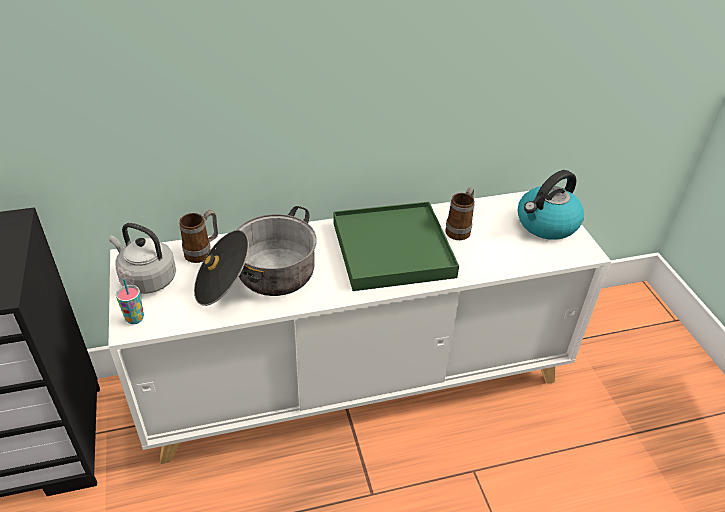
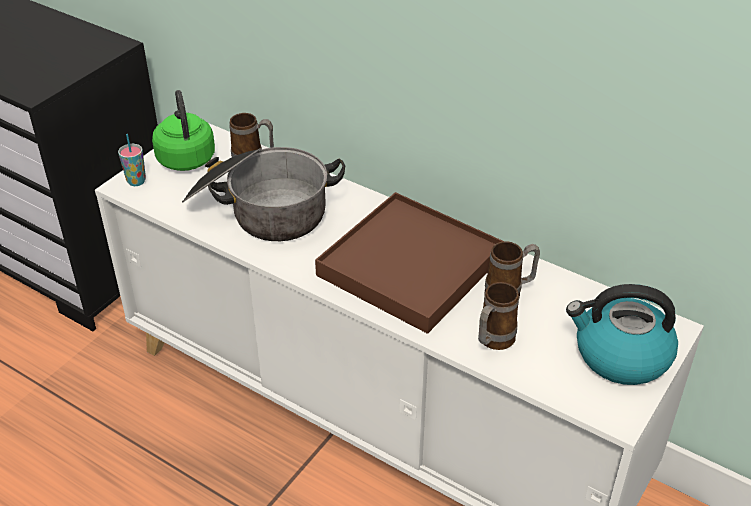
camera: 50 degrees right, 0 degrees up
grey kettle [109,223,176,294] -> green kettle [152,90,215,171]
green tray [334,202,459,291] -> brown tray [315,192,504,334]
none -> mug [478,282,519,350]

